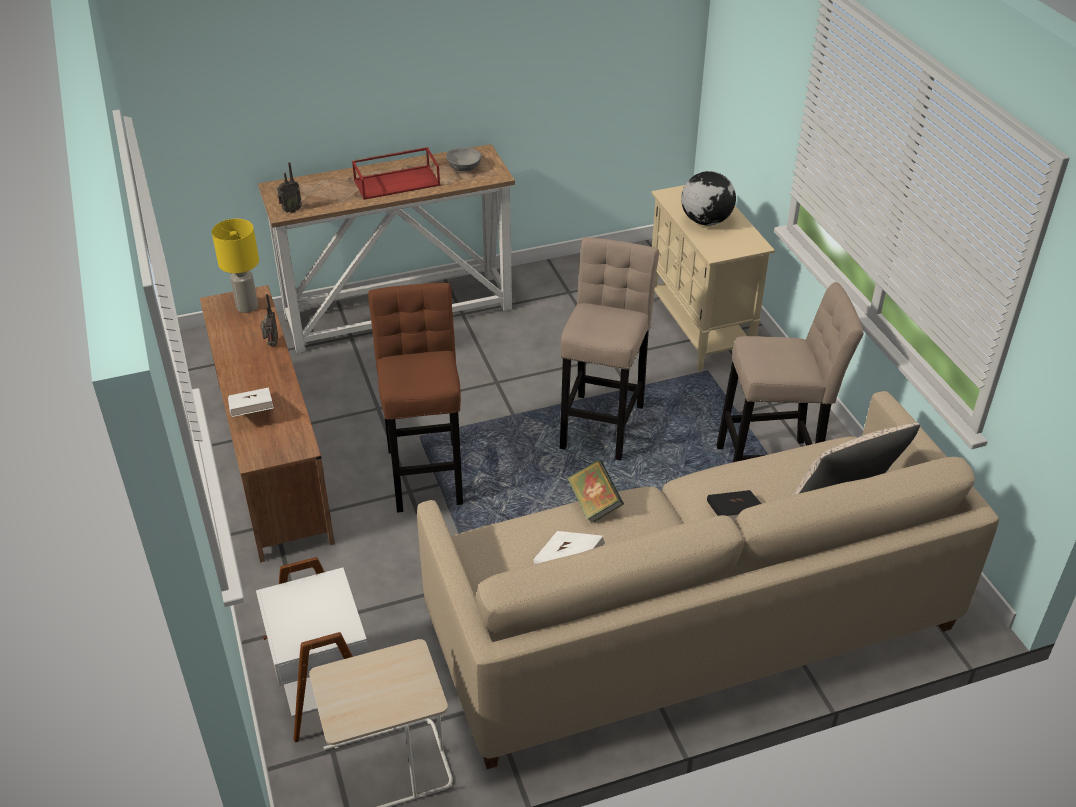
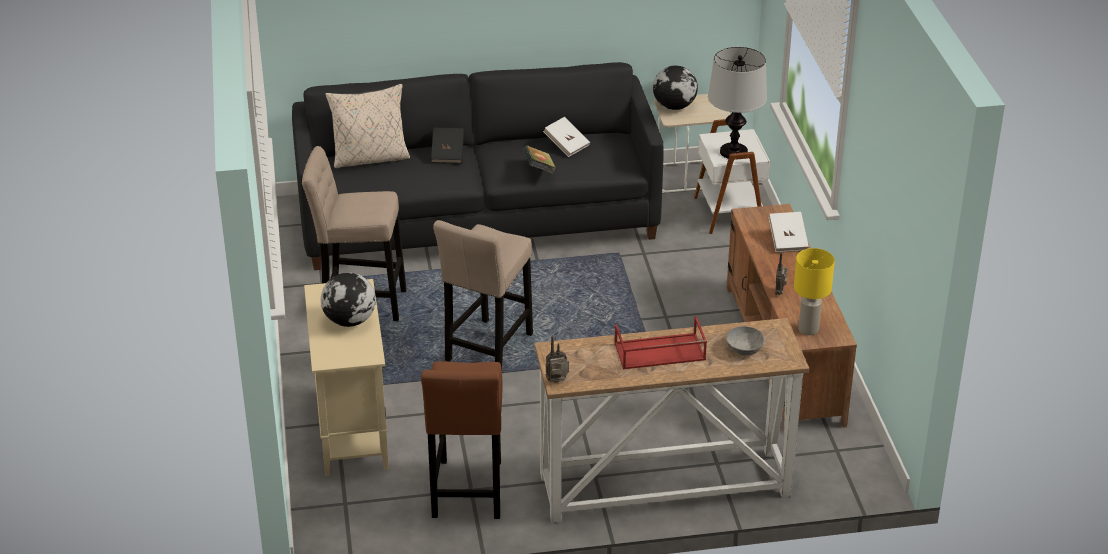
camera: 170 degrees left, 5 degrees down
radio [277,162,302,213] -> radio moved to [545,336,569,383]
brown stool [368,283,463,512] -> brown stool moved to [421,361,502,519]
beige sofa [417,391,999,769] -> black sofa [292,62,664,270]
grey bowl [446,148,481,172] -> grey bowl moved to [726,326,764,356]
none -> globe [653,66,698,110]
none -> table lamp [708,47,767,159]

